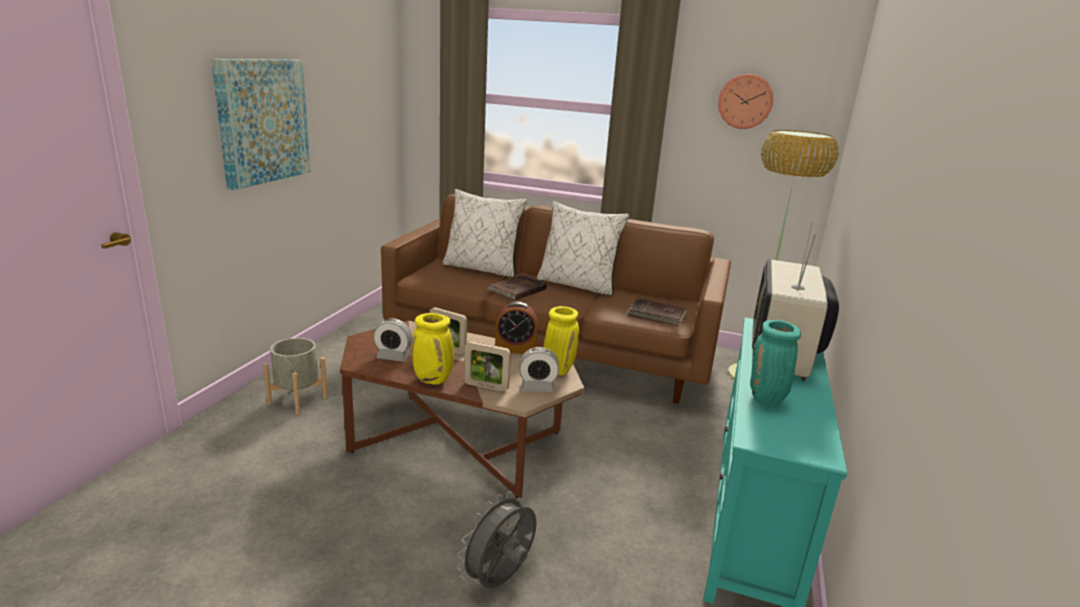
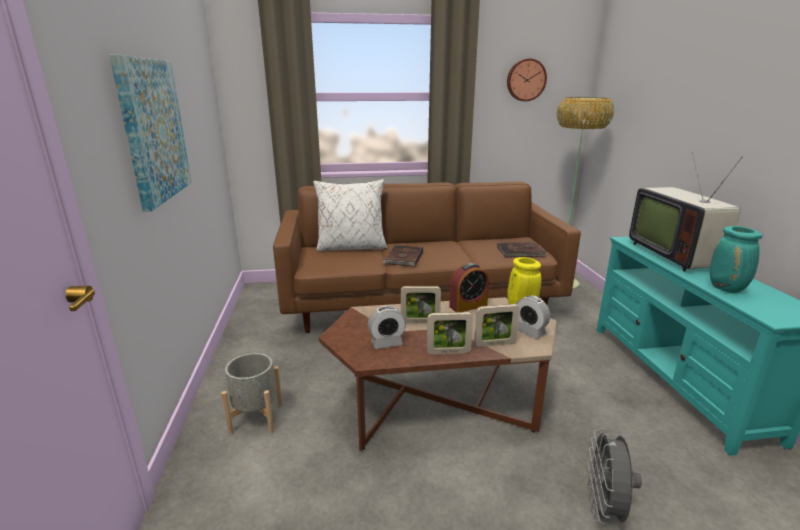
camera: 25 degrees left, 0 degrees up
yellow vase [412,313,454,384] -> picture frame [427,312,473,355]
alarm clock [519,347,559,392] -> alarm clock turned 75 degrees clockwise [516,295,550,339]
white pillow [537,201,629,296] -> none

